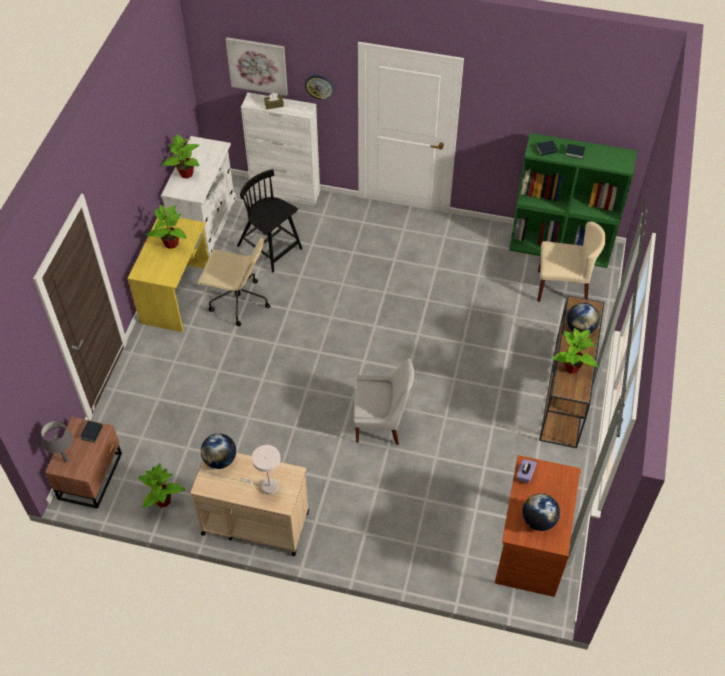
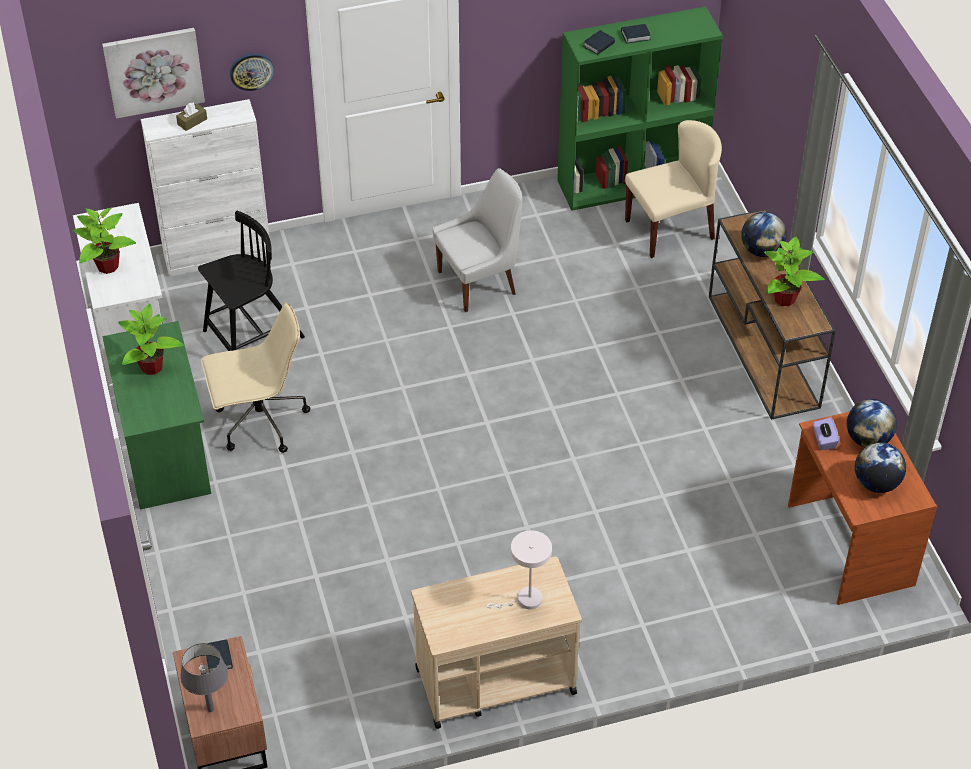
camera: 30 degrees left, 5 degrees down
yellow desk [127,215,209,332] -> green desk [102,321,211,510]
potted plant [138,463,185,508] -> none
globe [201,433,236,469] -> globe moved to [847,399,897,447]
black chair [237,169,302,272] -> black chair turned 135 degrees clockwise [198,211,305,351]
white chair [354,358,414,445] -> white chair moved to [433,168,522,312]

